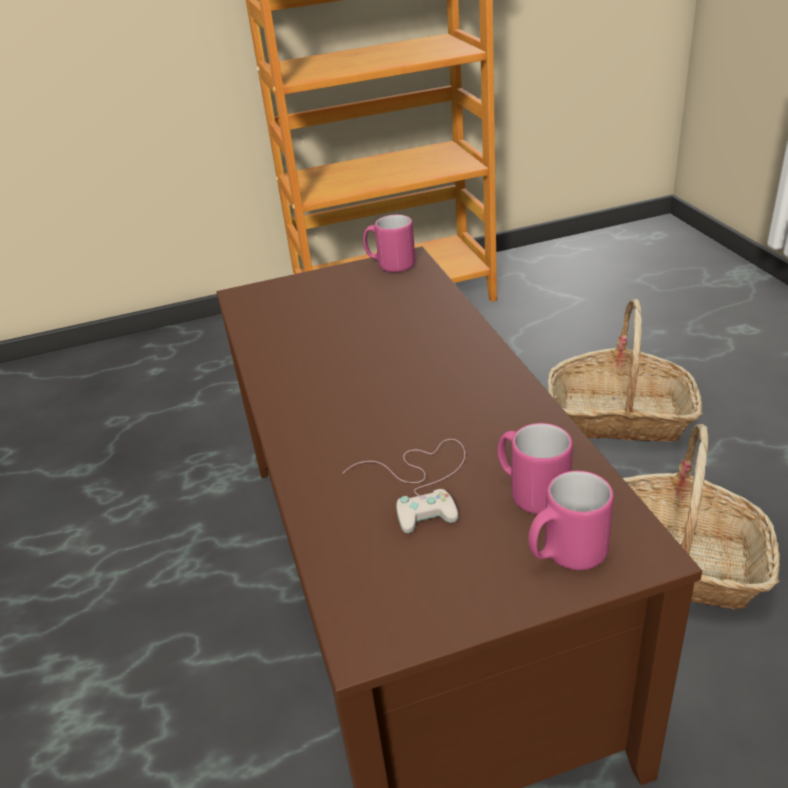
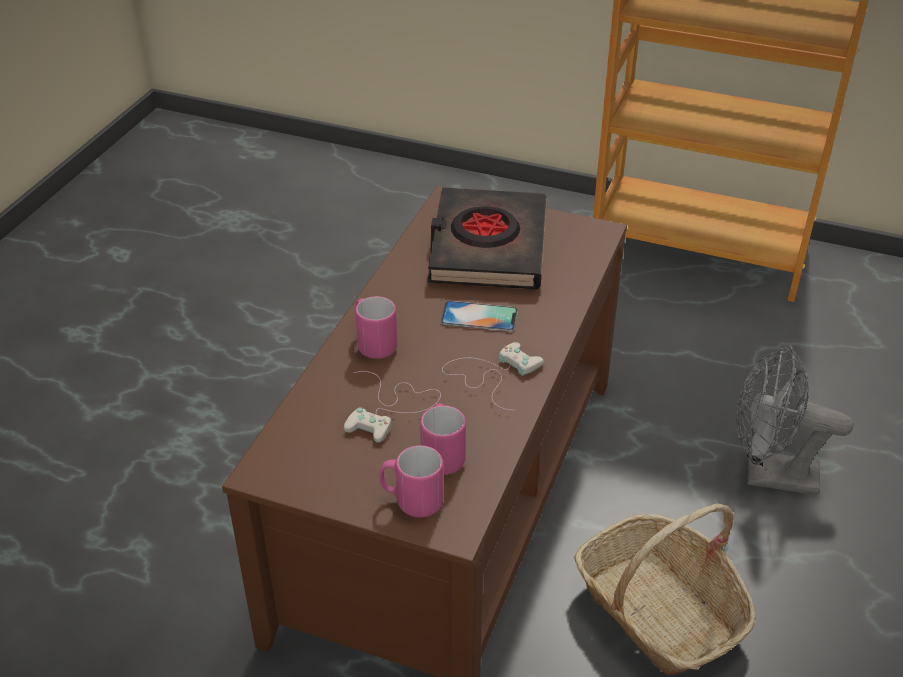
camera: 35 degrees right, 5 degrees up
pink mug [363,215,415,273] -> pink mug moved to [355,296,397,359]
basket [548,299,703,442] -> grey fan [736,345,854,495]
none -> black book [427,187,547,290]
none -> phone [440,301,518,332]
none -> white game controller [442,342,544,411]

